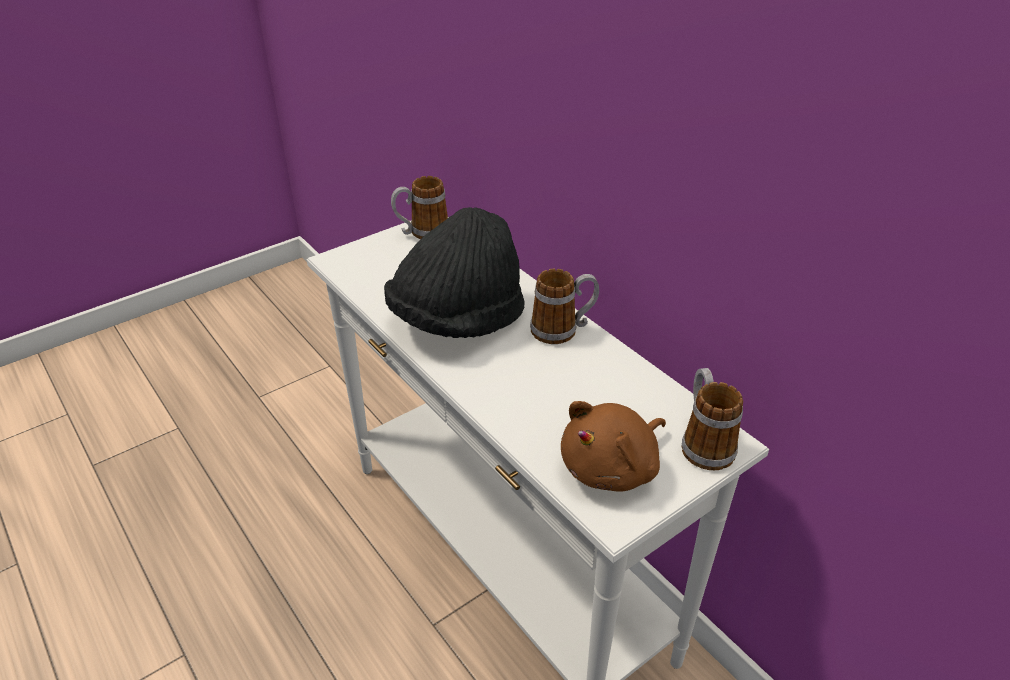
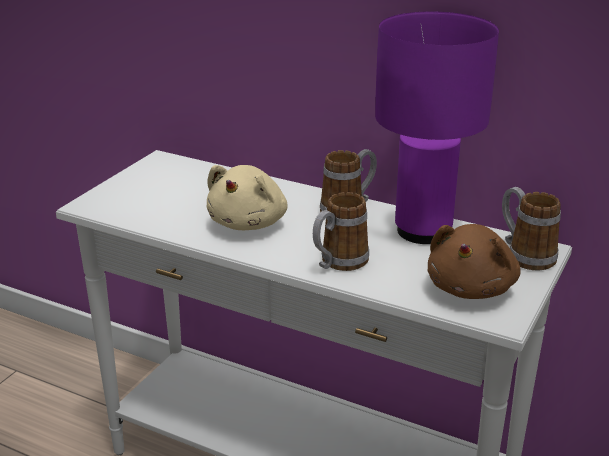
camera: 25 degrees left, 10 degrees down
black hat [384,207,524,338] -> beige plush toy [206,165,287,230]
mug [391,176,448,239] -> mug moved to [313,192,369,271]
none -> purple table lamp [375,11,499,244]

